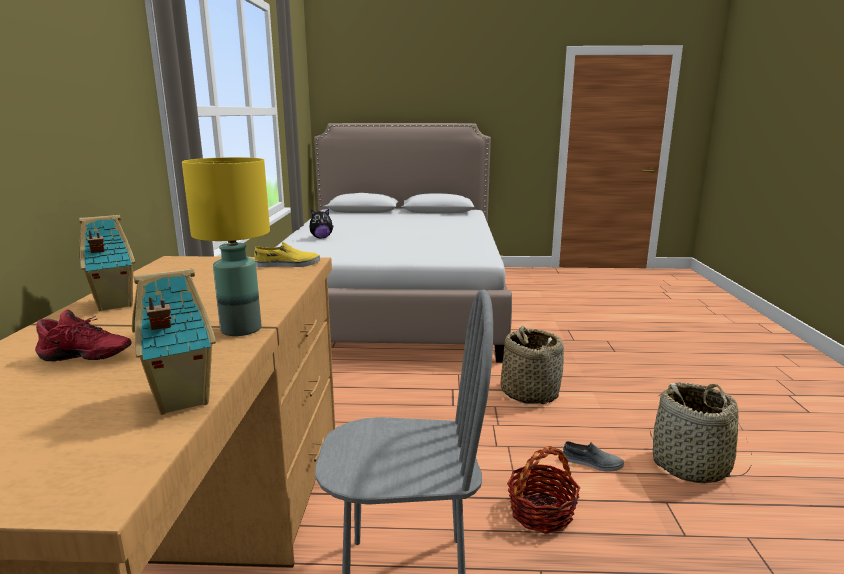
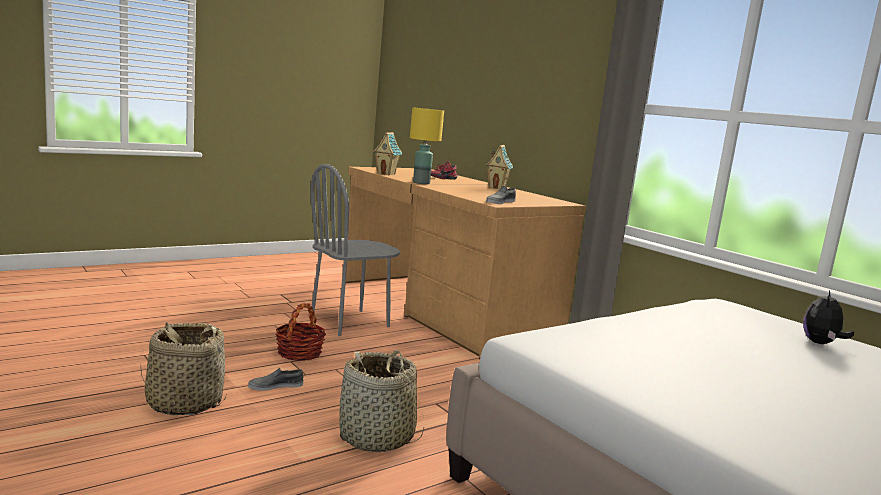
camera: 140 degrees right, 5 degrees down
yellow shoe [254,242,320,267] -> grey shoe [486,186,516,204]

